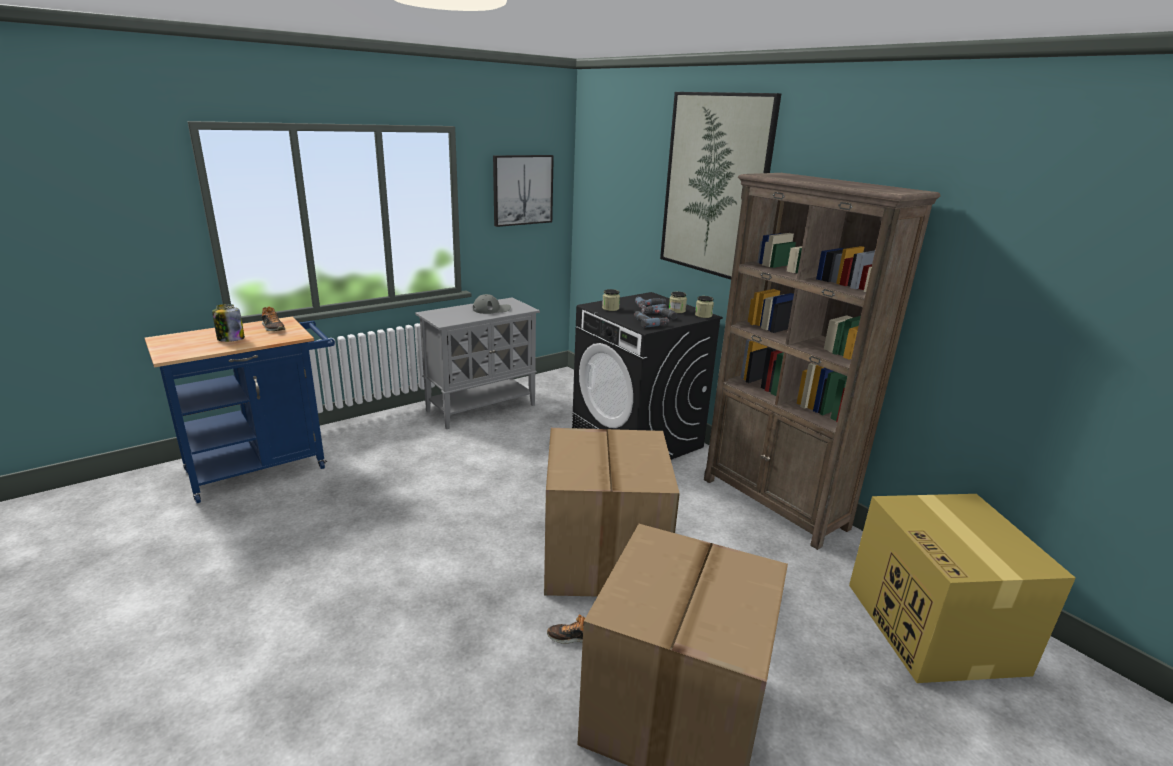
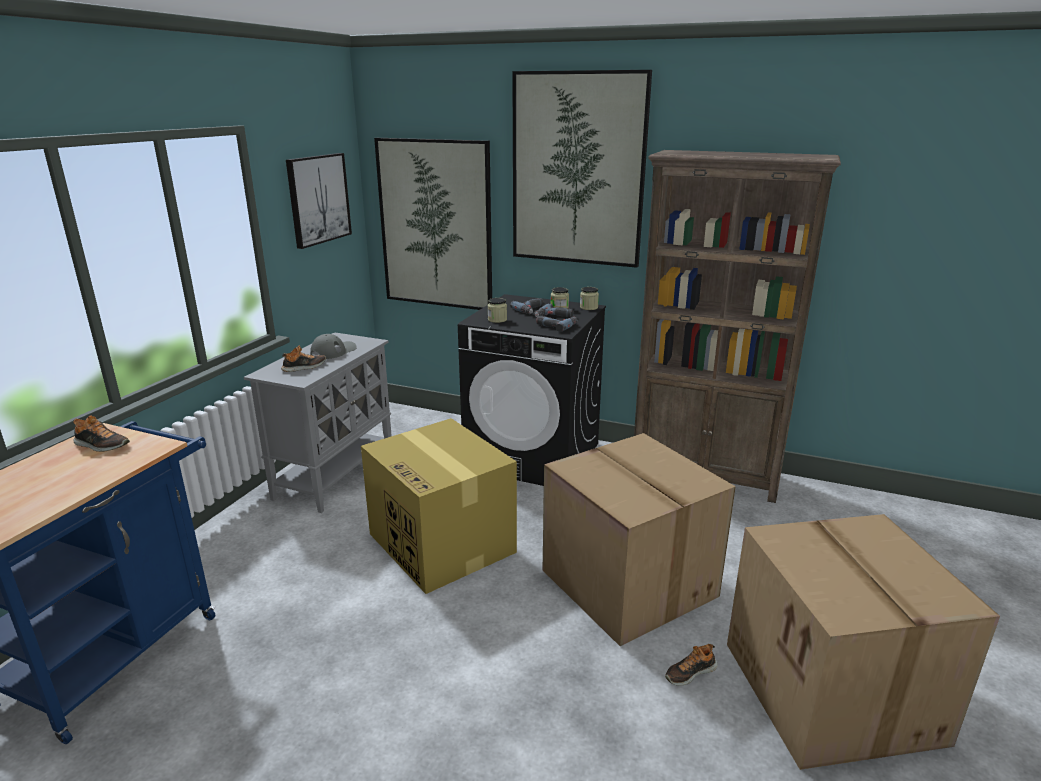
camera: 30 degrees left, 0 degrees up
jar [212,304,245,342] -> none
cardboard box [849,494,1076,683] -> cardboard box moved to [361,418,517,594]
none -> shoe [281,346,326,372]
none -> picture [374,138,492,310]

